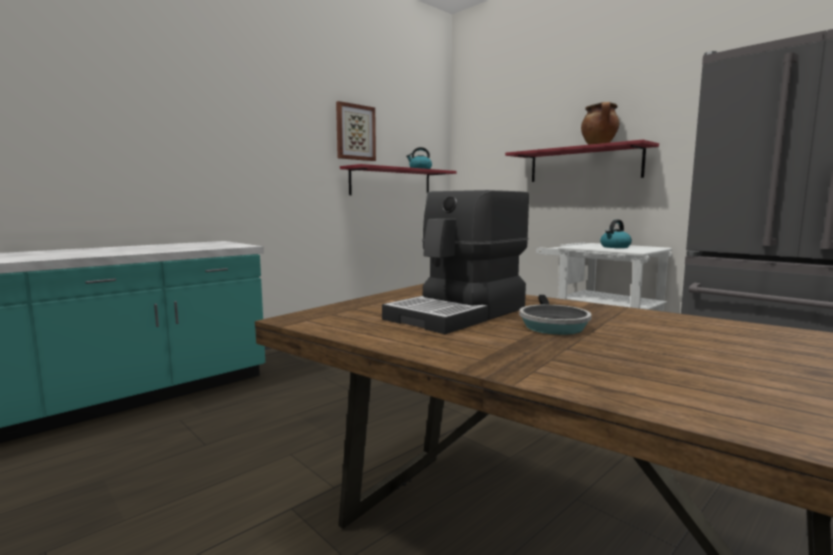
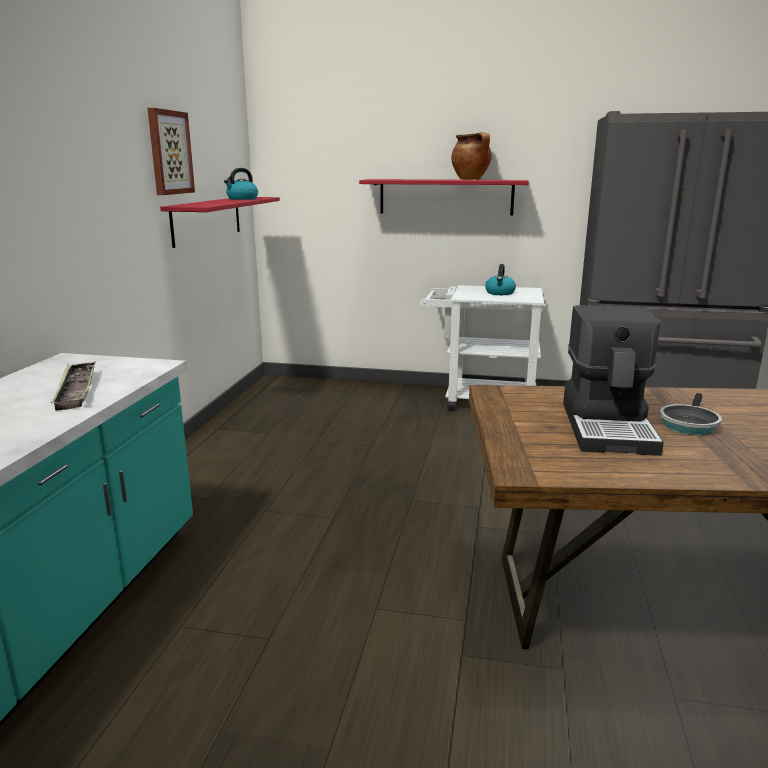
camera: 35 degrees left, 10 degrees up
frying pan [519,295,592,335] -> frying pan turned 60 degrees clockwise [660,393,722,435]
none -> tray [51,362,96,411]

